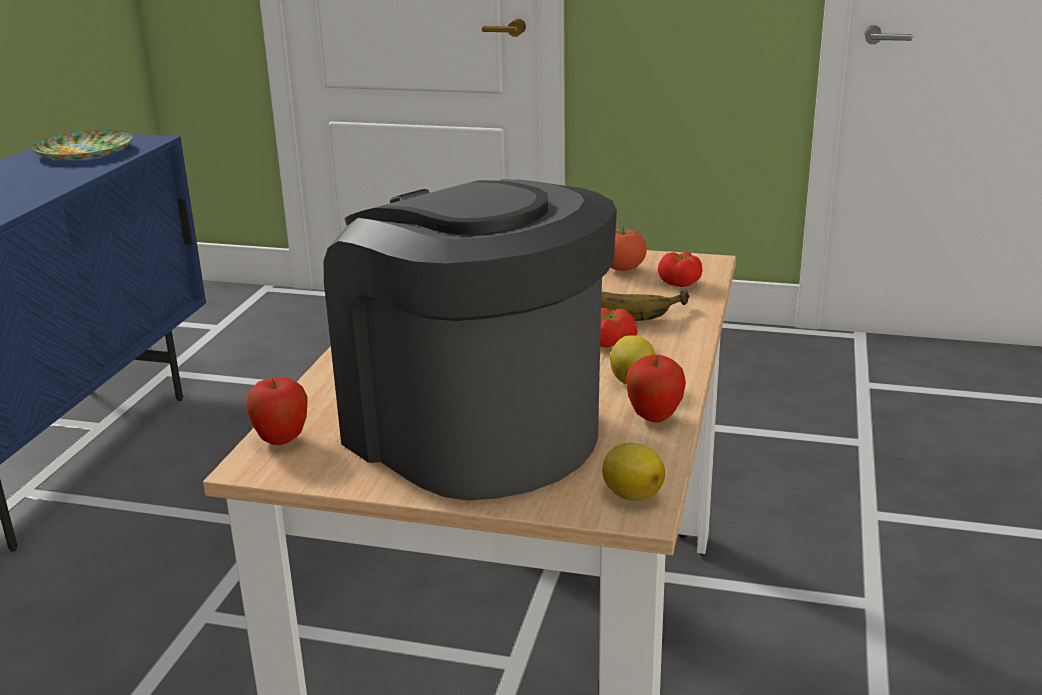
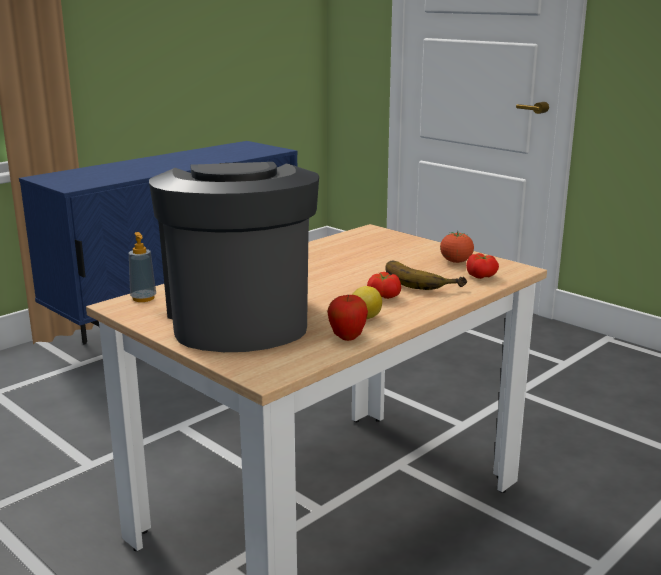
camera: 30 degrees right, 5 degrees down
plate [32,130,132,160] -> none
apple [246,377,307,445] -> soap dispenser [129,232,156,302]
lemon [602,443,665,501] -> none

